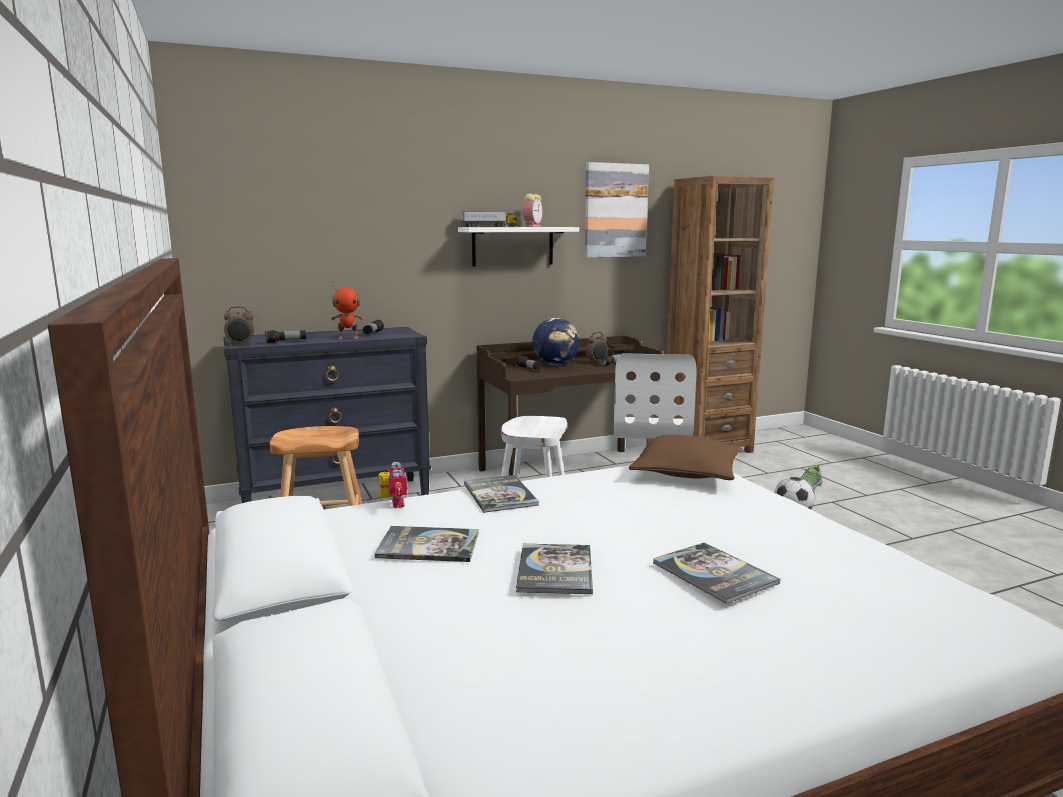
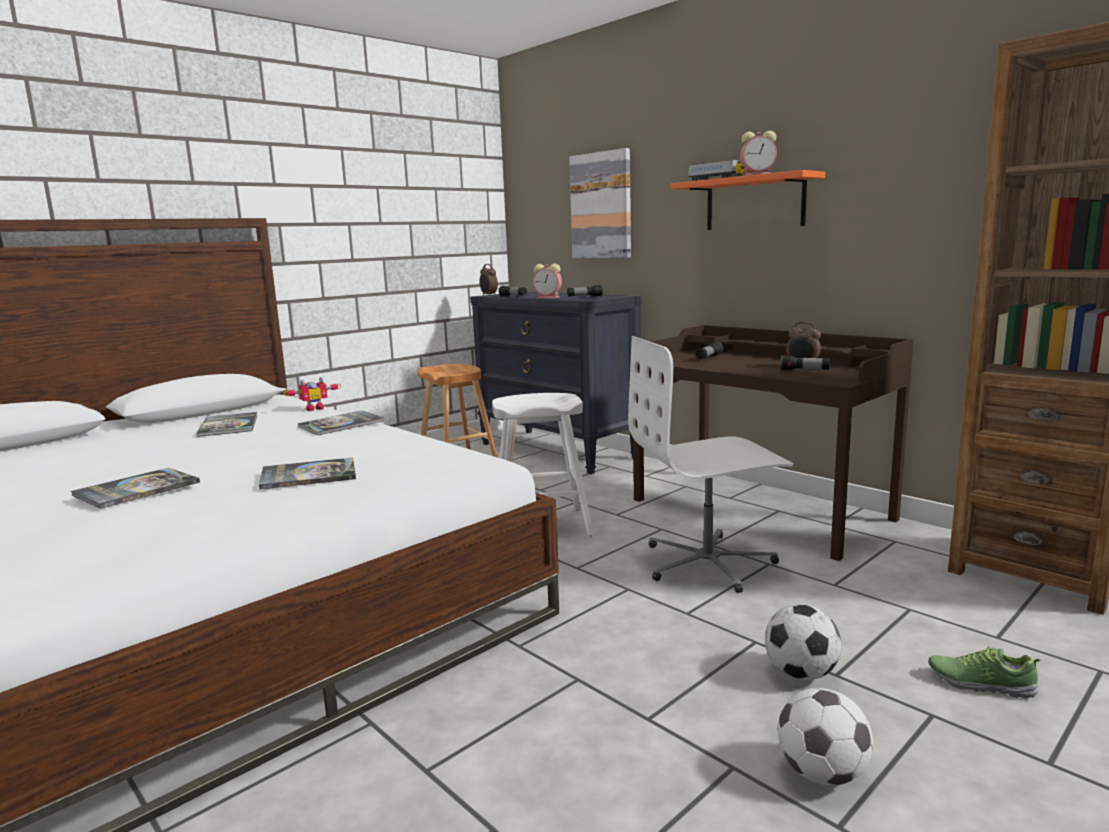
camera: 70 degrees right, 0 degrees up
toy robot [331,284,364,339] -> alarm clock [533,263,562,299]
white shelf [458,227,579,266] -> orange shelf [670,170,825,230]
book [516,544,593,594] -> book moved to [259,457,356,490]
globe [532,318,580,365] -> none
picture [585,162,649,258] -> picture moved to [569,148,631,258]
brown pillow [629,435,741,480] -> none
none -> football [778,688,873,786]

